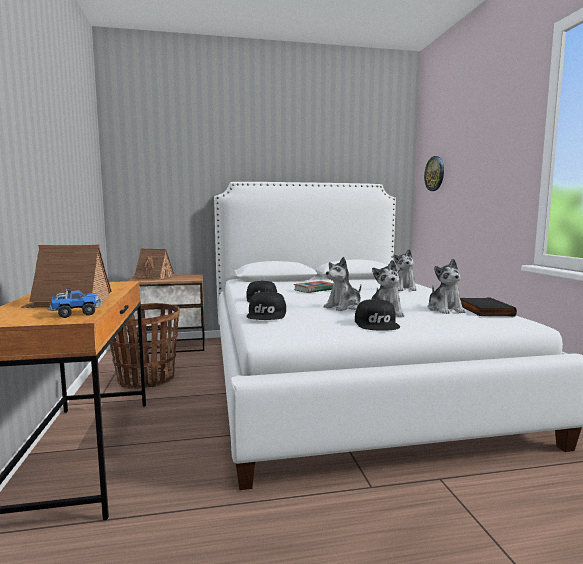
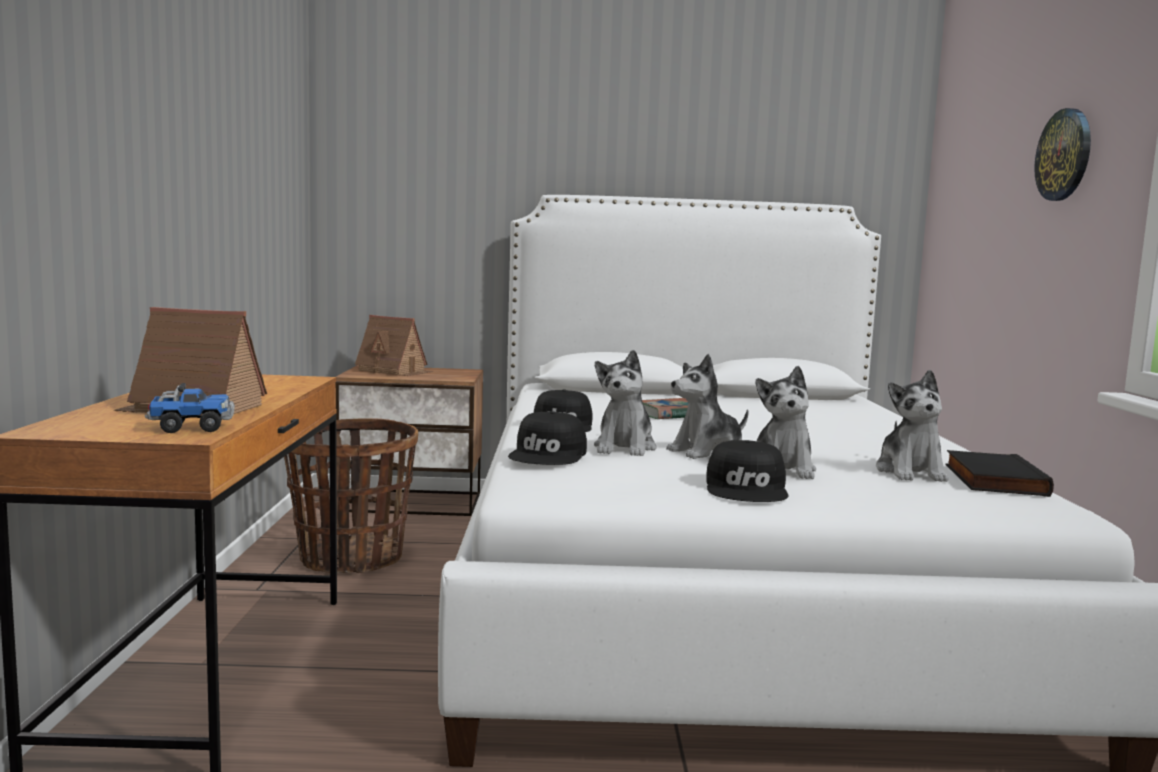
camera: 10 degrees right, 0 degrees up
plush toy [393,249,417,291] -> plush toy moved to [594,350,657,456]
wall clock [424,156,444,191] -> wall clock moved to [1034,108,1091,201]

